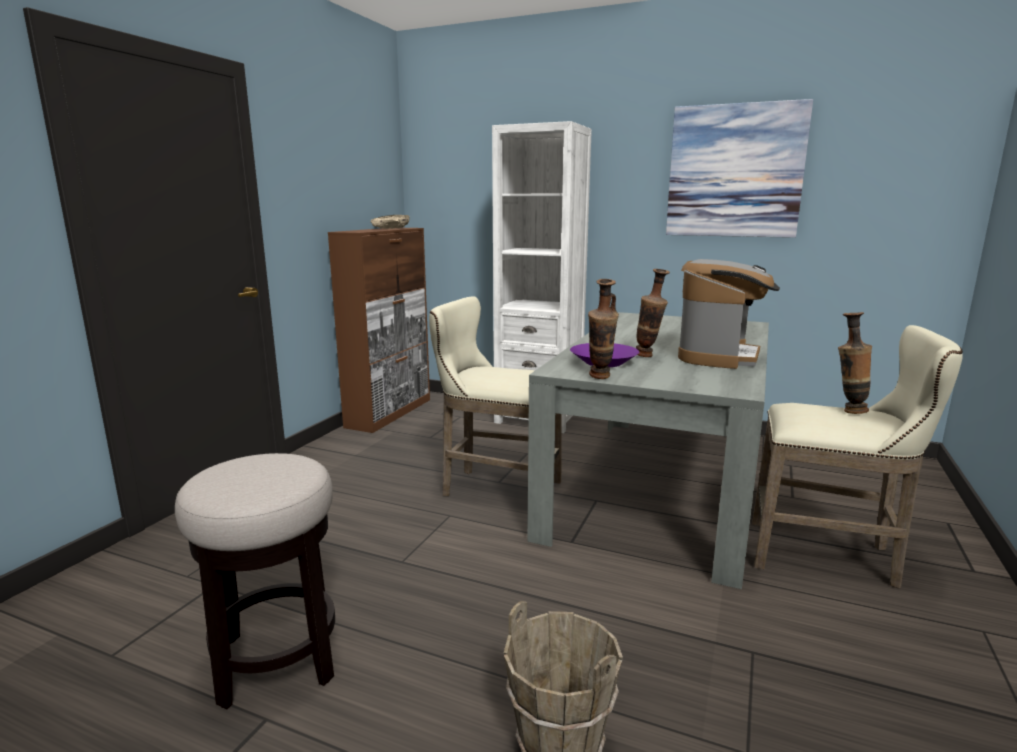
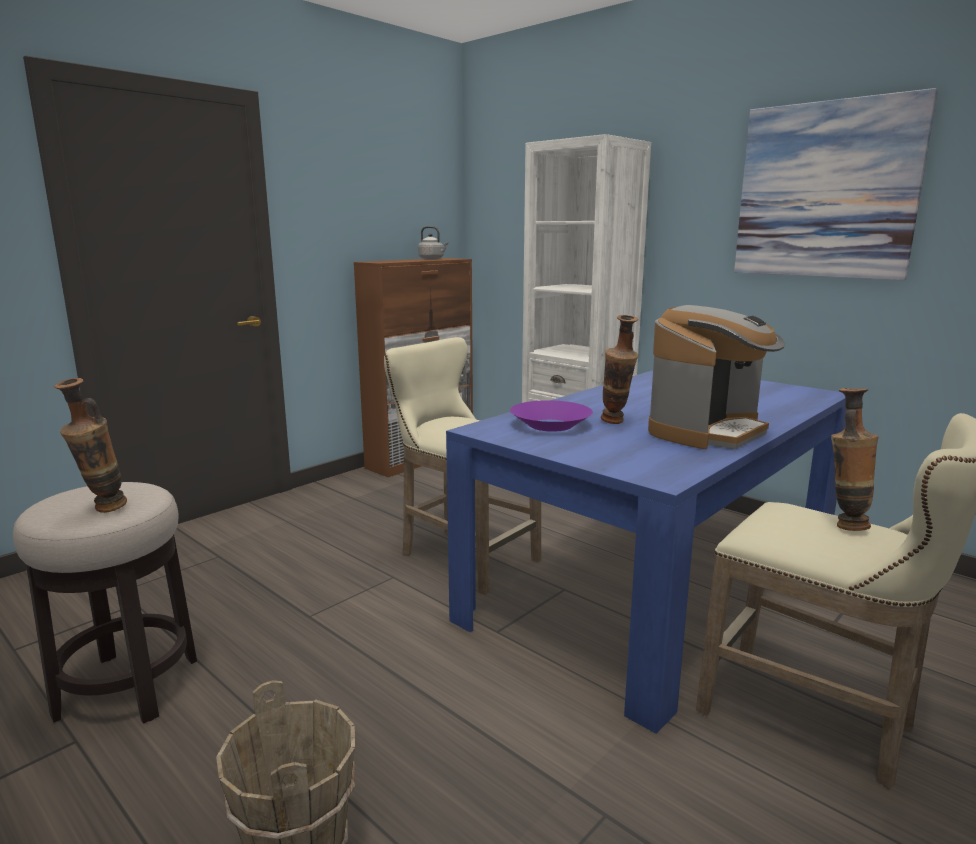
camera: 20 degrees right, 0 degrees up
beige bowl [371,215,410,229] -> grey kettle [418,226,449,260]
grey dining table [527,312,769,589] -> blue dining table [446,370,847,734]
vase [588,279,619,379] -> vase moved to [54,378,127,513]

